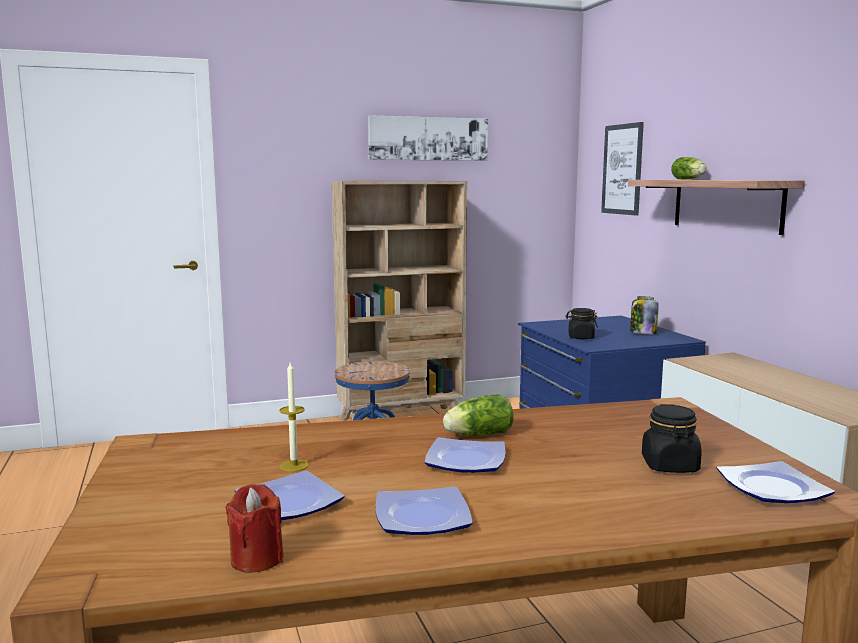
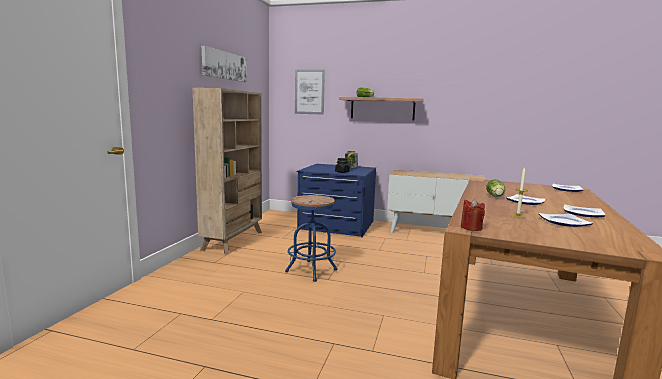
camera: 55 degrees left, 0 degrees up
red candle [225,484,284,573] -> red candle moved to [461,199,485,231]
black jar [642,404,702,473] -> none

